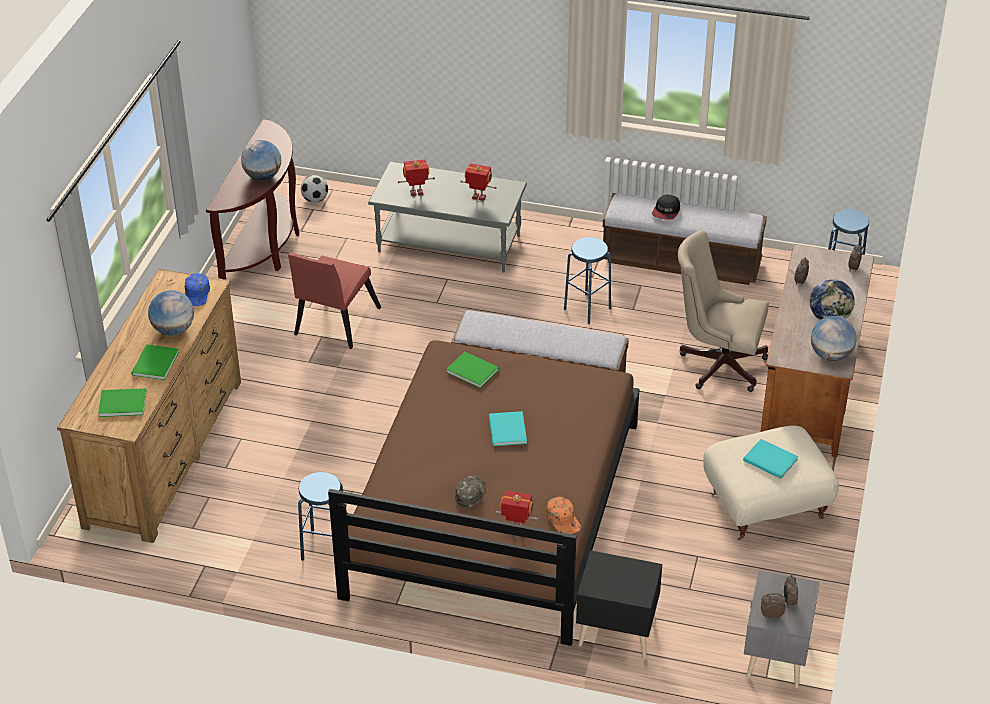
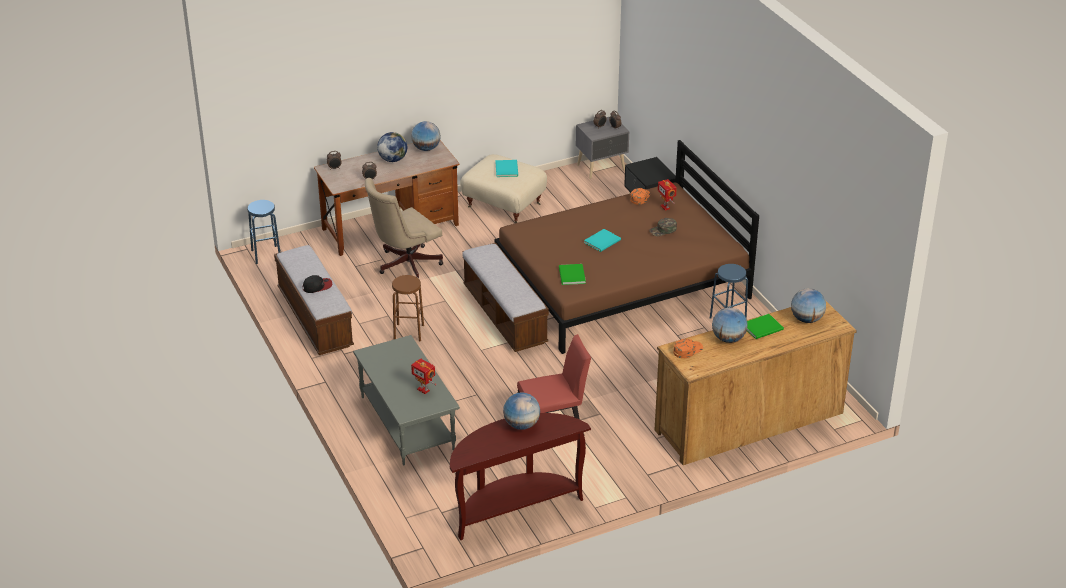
camera: 130 degrees left, 5 degrees down
green book [98,388,147,417] -> globe [791,288,826,323]
blue cap [185,273,210,306] -> orange cap [673,339,703,358]
football [301,175,328,203] -> none
toy robot [460,163,496,201] -> none
blue stool [564,237,611,324] -> brown stool [392,275,424,341]
beige office chair [678,230,769,392] -> beige office chair turned 75 degrees clockwise [365,178,443,278]

